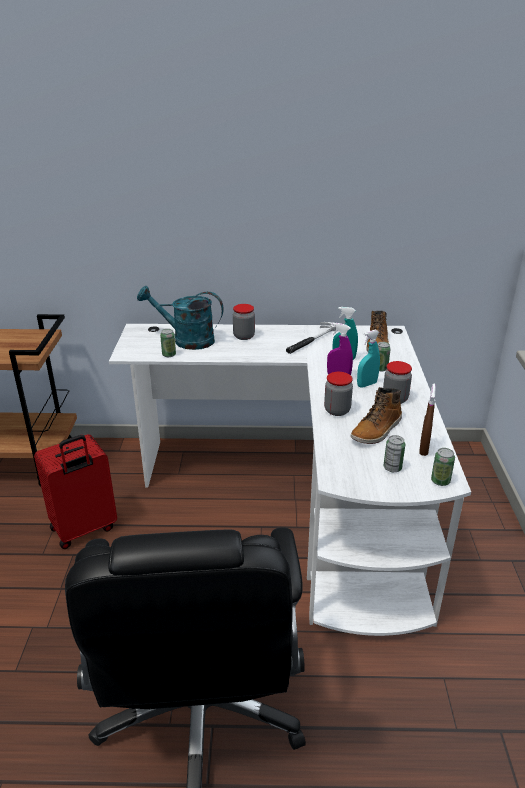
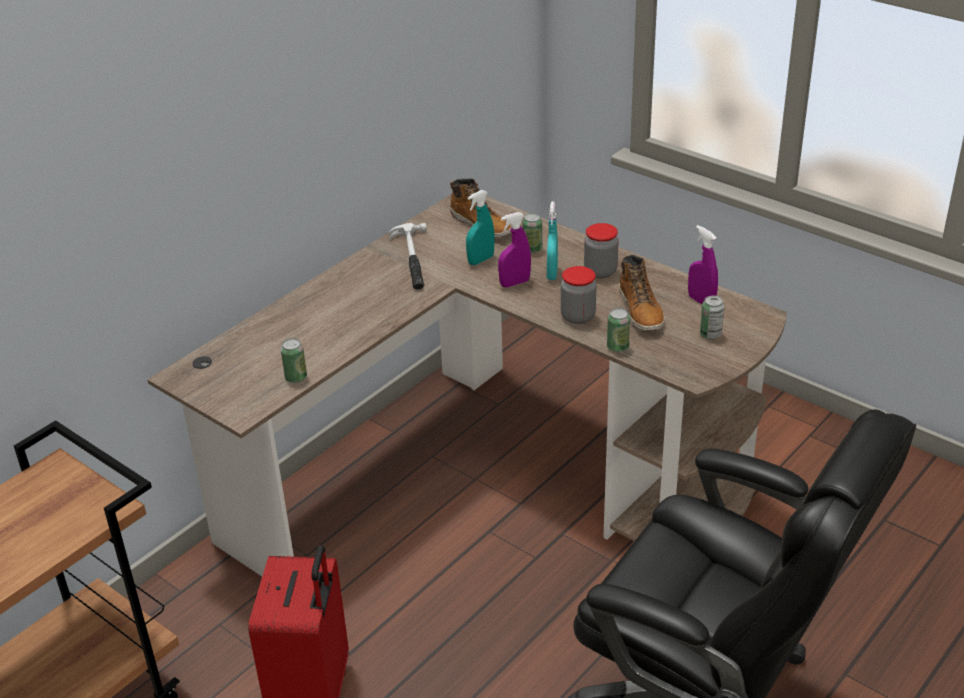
camera: 50 degrees left, 5 degrees up
white desk [109,324,471,636] -> brown desk [147,194,787,576]
turquoise watering can [137,286,224,350] -> none
jar [233,304,255,340] -> none
brown spray bottle [419,383,436,456] -> purple spray bottle [688,225,718,304]
can [431,448,455,486] -> can moved to [607,308,630,352]

